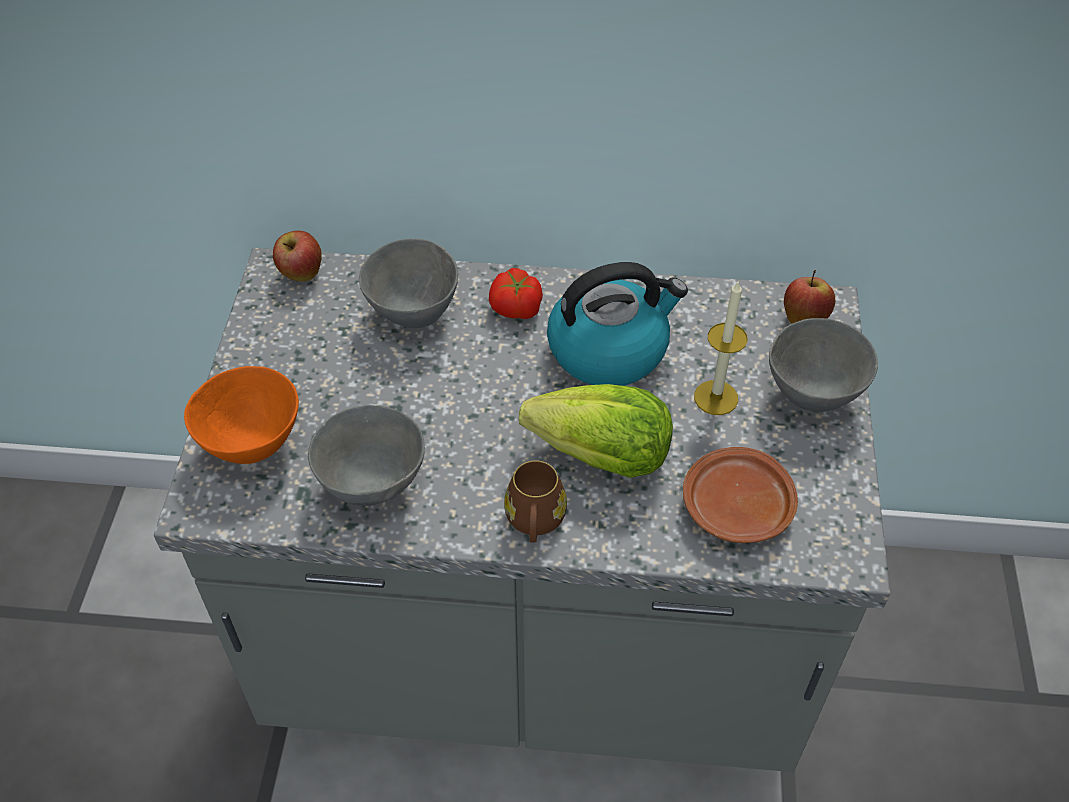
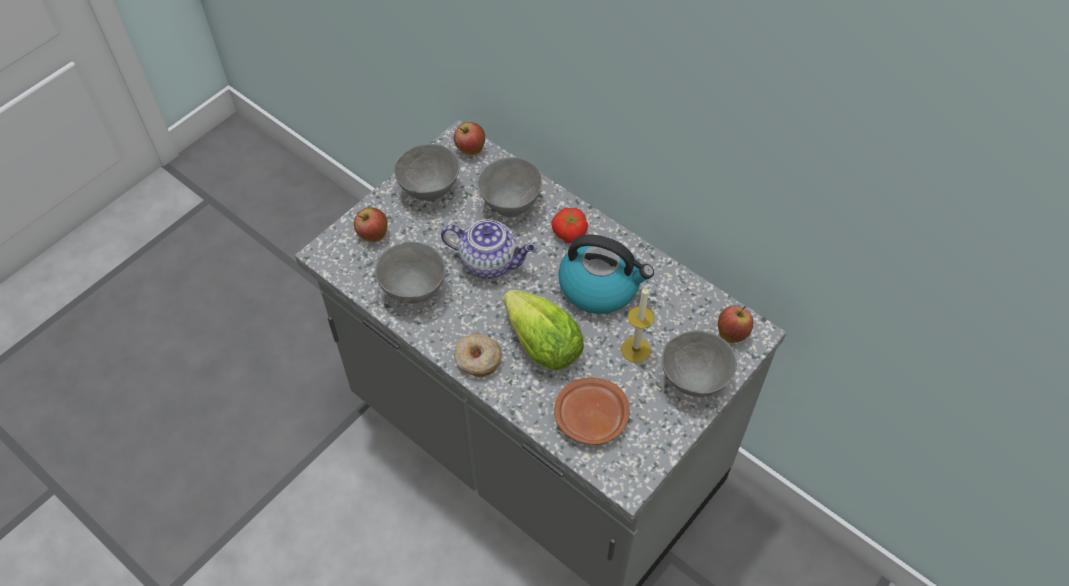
camera: 35 degrees right, 5 degrees up
orange bowl [184,366,299,464] -> apple [354,208,388,242]
brown mug [504,460,567,543] -> donut [454,333,502,377]
none -> grey bowl [394,144,460,201]
none -> teapot [441,219,535,279]

